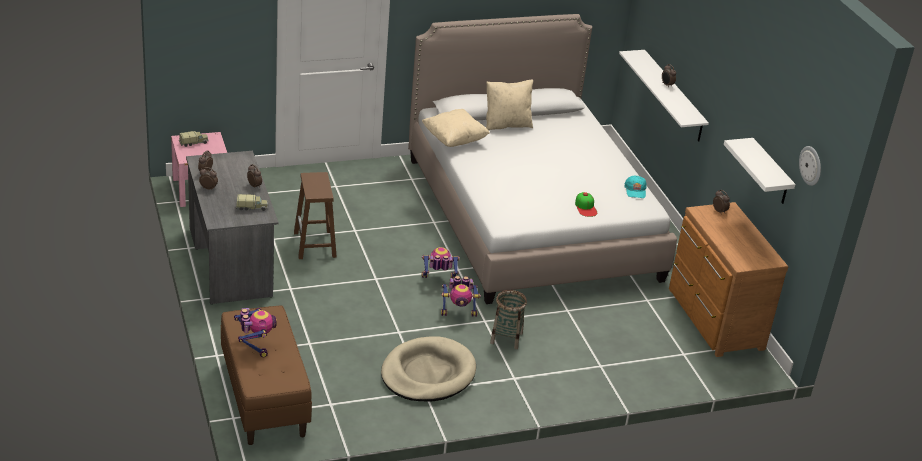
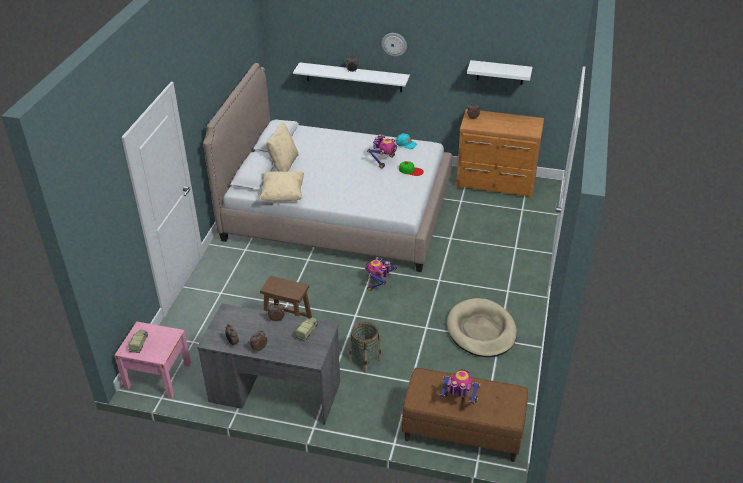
camera: 55 degrees left, 5 degrees up
toy robot [441,276,481,317] -> toy robot moved to [367,134,397,168]
basket [490,290,527,349] -> basket moved to [349,322,382,373]
wall clock [799,146,821,186] -> wall clock moved to [381,33,407,57]

